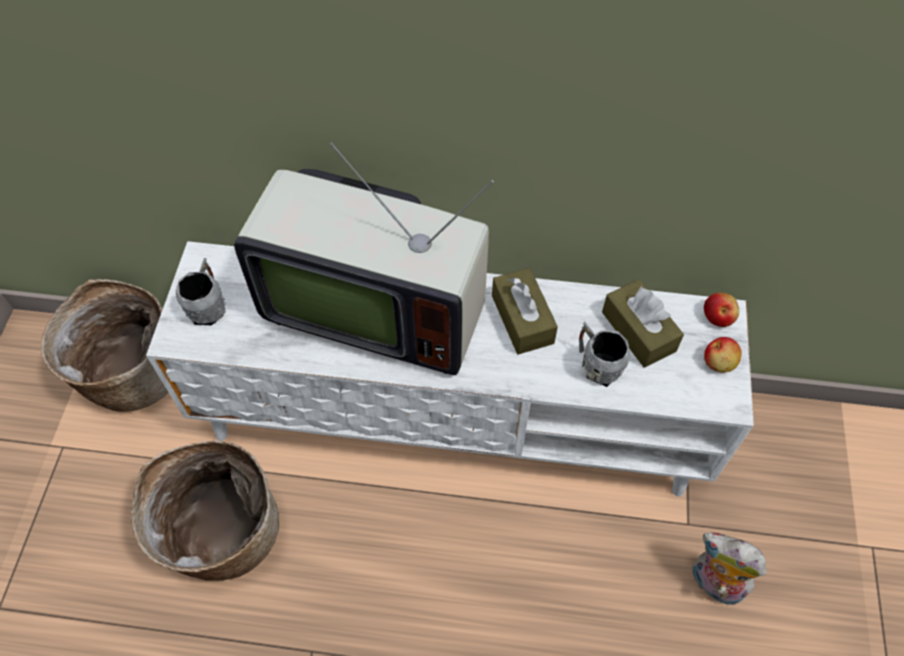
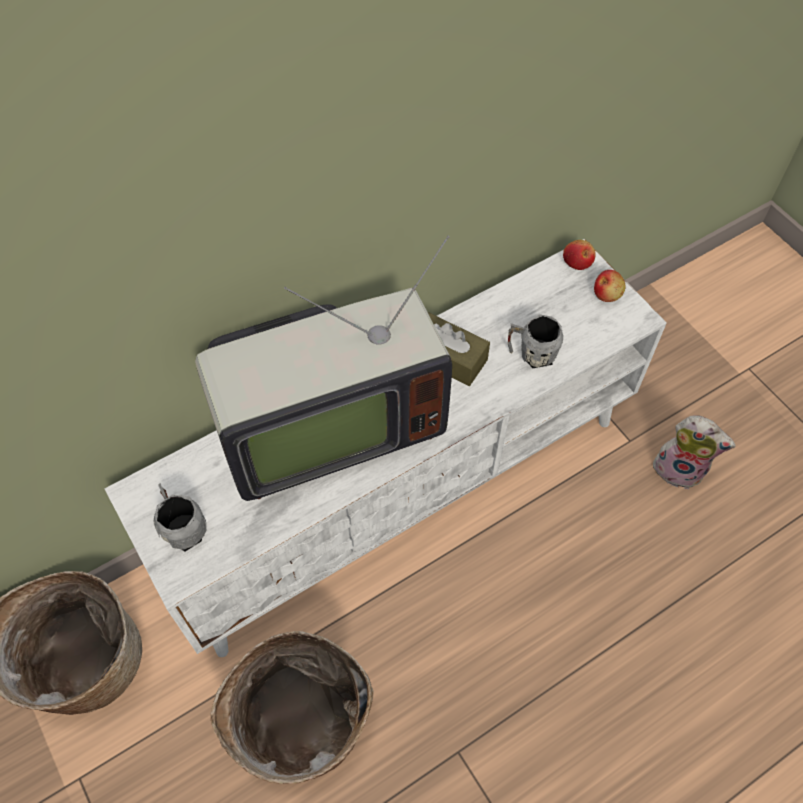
camera: 40 degrees left, 0 degrees up
brown tissue box [602,279,684,368] -> none
plush toy [692,533,766,605] -> plush toy turned 150 degrees counterclockwise [653,415,736,489]

